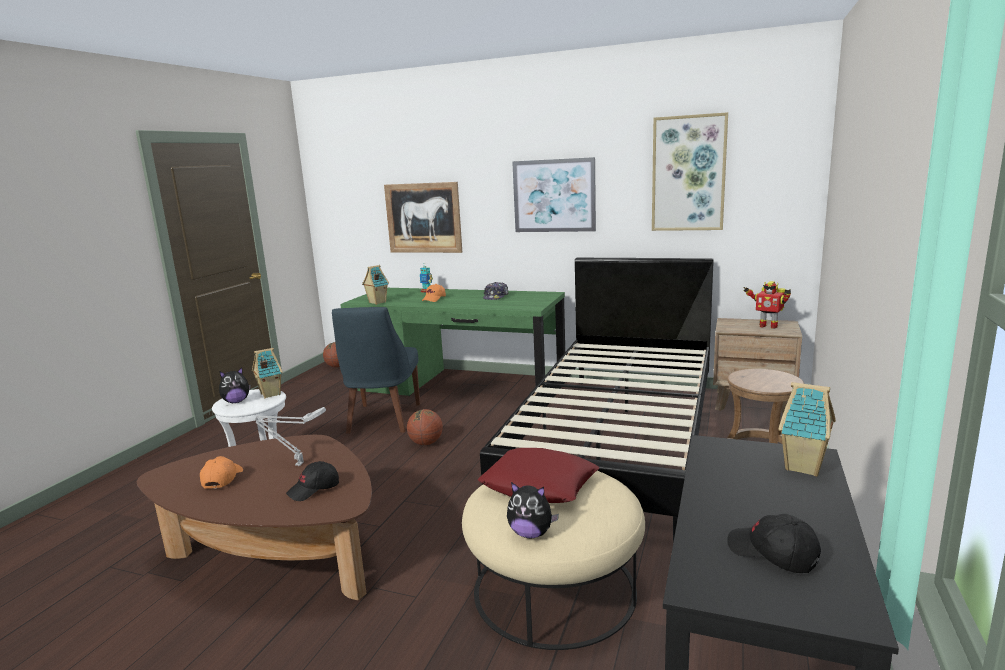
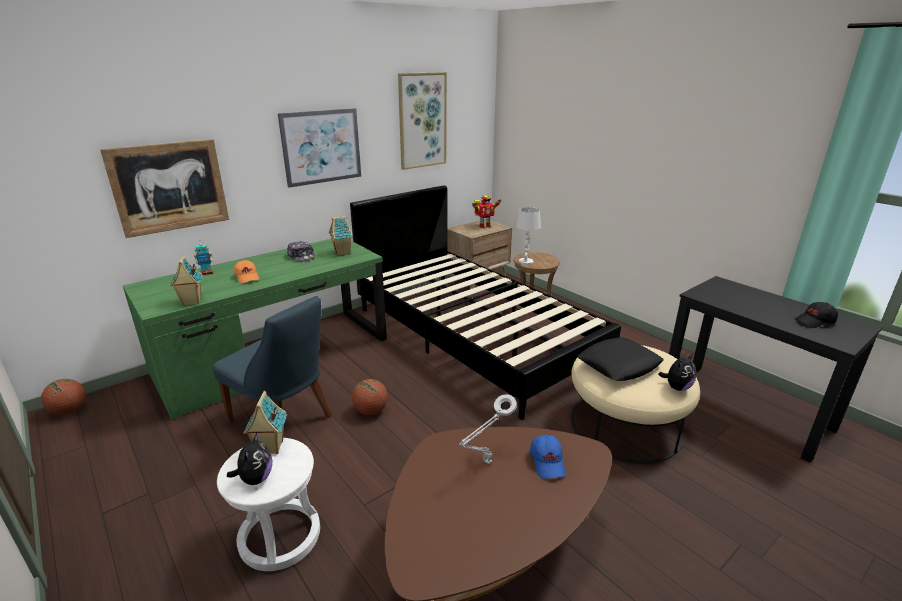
camera: 60 degrees left, 10 degrees up
orange cap [200,456,243,489] -> none
black cap [286,461,339,501] -> blue cap [530,435,566,479]
red pillow [478,448,599,503] -> black pillow [577,338,664,381]
toy house [778,382,836,476] -> toy house moved to [329,216,353,256]
none -> white table lamp [516,207,541,265]

